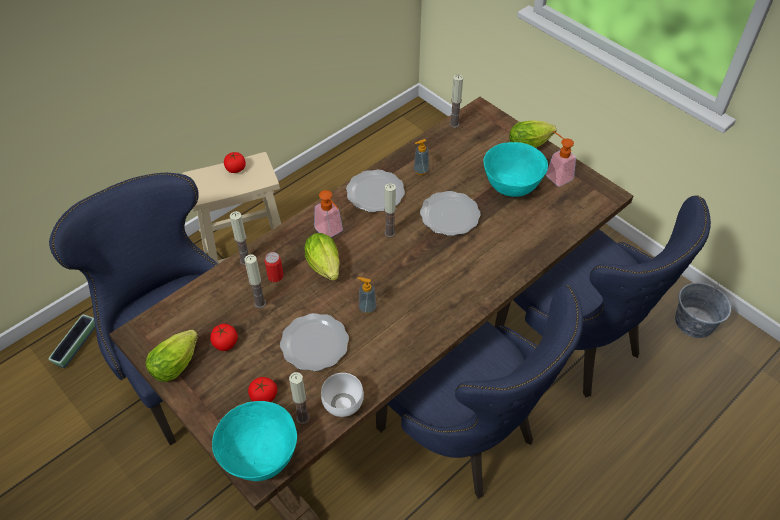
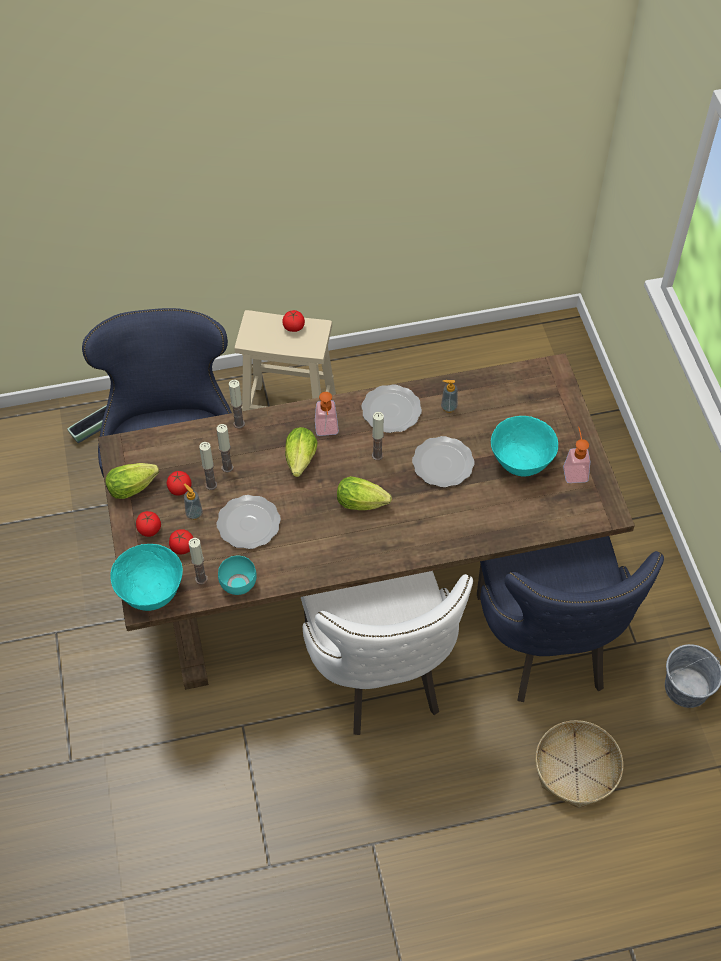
camera: 30 degrees right, 5 degrees up
can [265,252,284,282] -> none
white bowl [321,373,364,417] -> turquoise bowl [218,556,257,595]
soap dispenser [357,277,377,314] -> soap dispenser moved to [184,484,203,520]
blue chair [376,285,583,499] -> white chair [301,571,473,735]
candle [450,75,463,128] -> candle moved to [199,442,217,490]
lettuce [509,120,556,148] -> lettuce moved to [337,476,392,510]
none -> tomato [136,511,161,537]
none -> basket [535,720,623,808]

